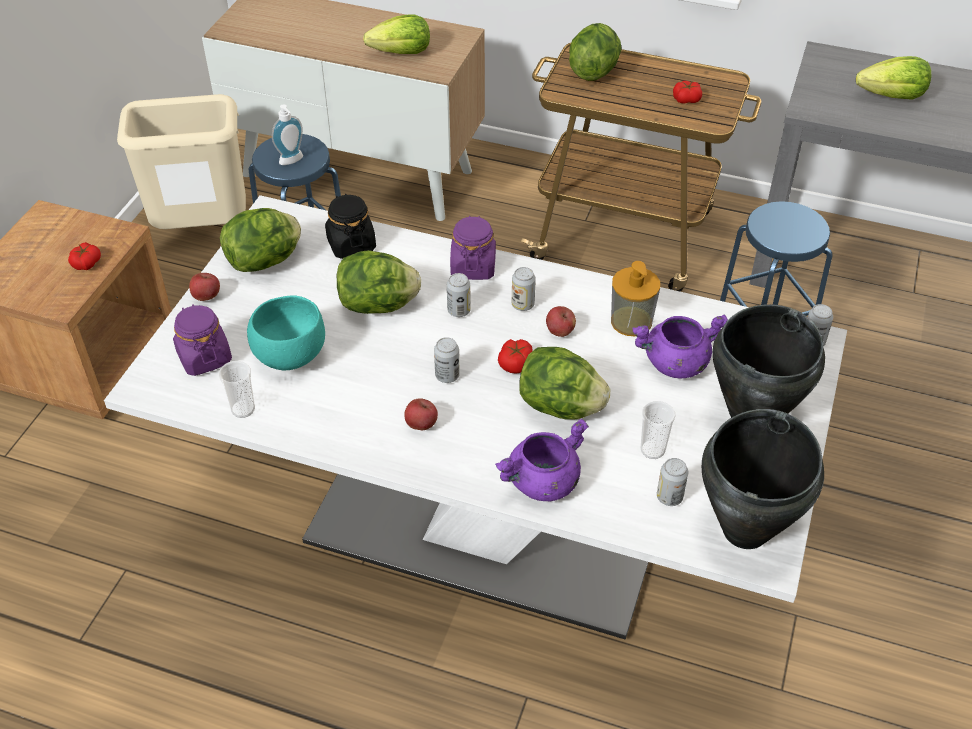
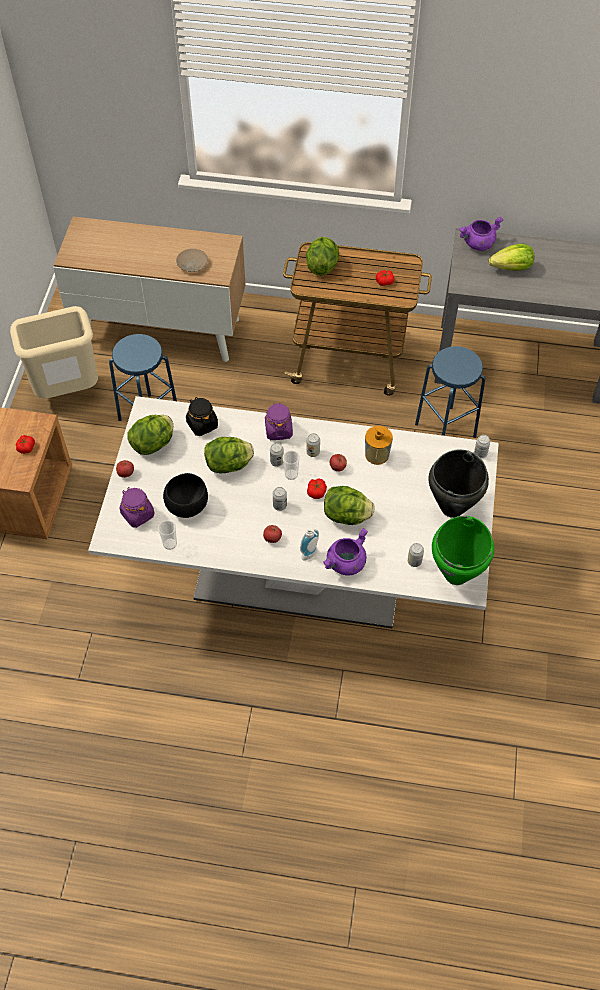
camera: 10 degrees left, 10 degrees up
turquoise bowl [247,296,325,370] -> black bowl [163,473,208,518]
soap dispenser [272,104,303,165] -> soap dispenser moved to [300,526,319,560]
lettuce [363,14,430,54] -> beige plate [176,249,208,272]
purple cooking pot [632,314,728,378] -> purple cooking pot moved to [459,216,503,251]
cup [641,401,676,459] -> cup moved to [283,451,300,480]
black cooking pot [702,409,824,549] -> green cooking pot [432,516,494,585]

